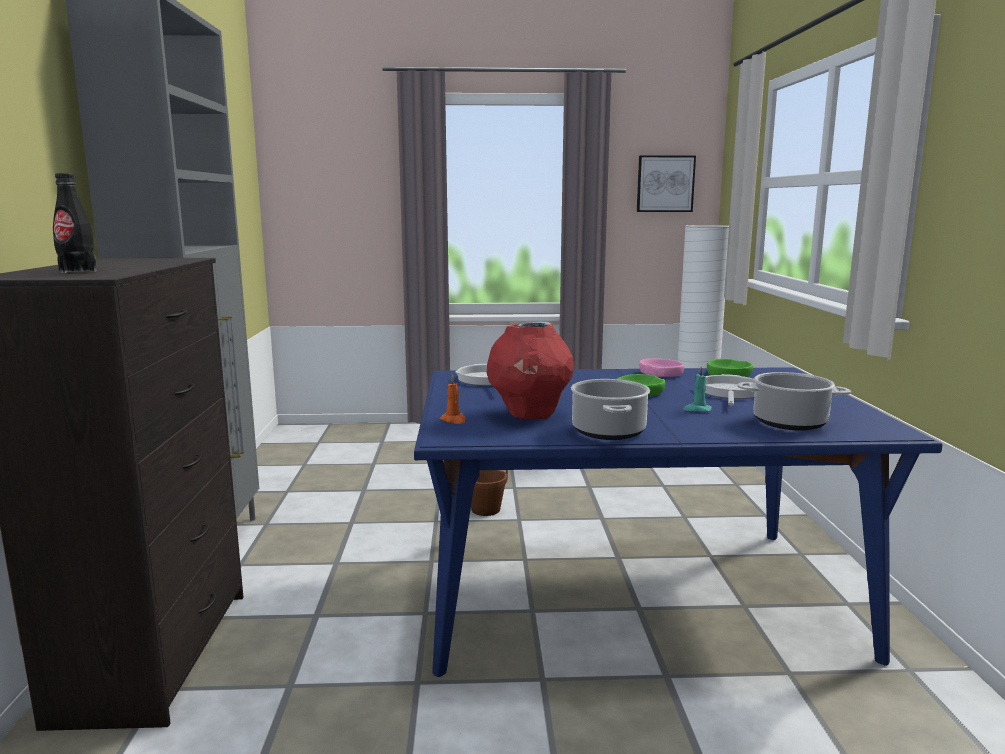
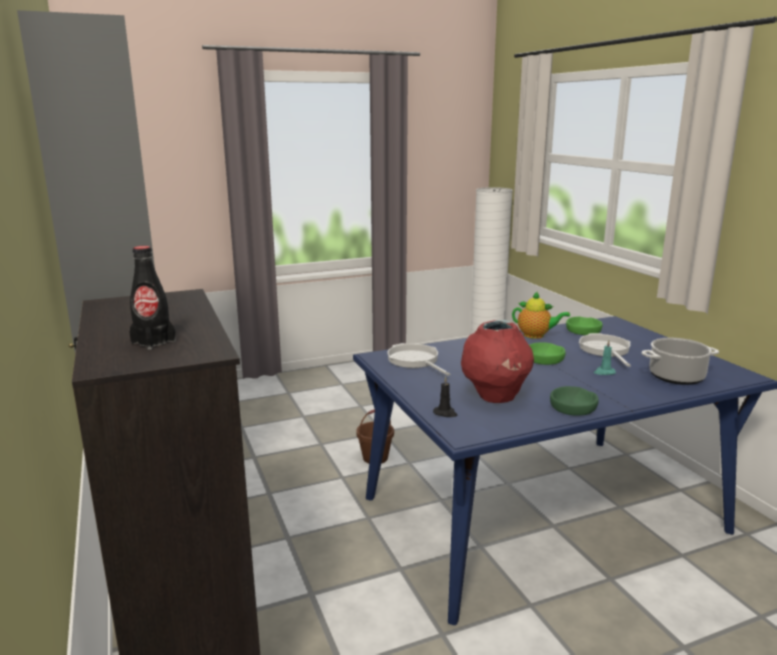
camera: 20 degrees left, 5 degrees up
orange candle [440,374,466,424] -> black candle [433,376,457,417]
cooking pot [571,379,650,440] -> green bowl [550,386,599,416]
picture [637,155,696,212] -> none
pink bowl [639,358,684,377] -> teapot [512,292,570,339]

